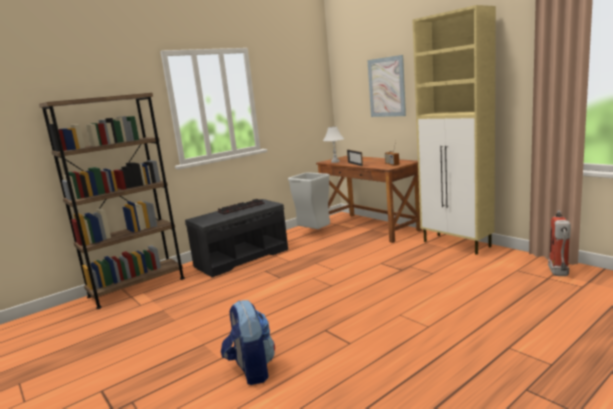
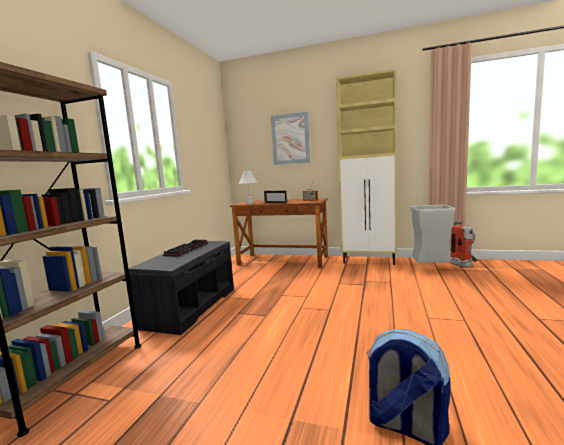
camera: 35 degrees left, 5 degrees down
grey trash can [288,172,330,229] -> grey trash can moved to [410,205,455,263]

